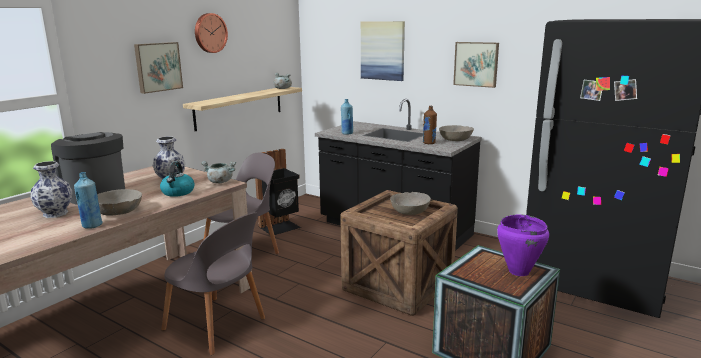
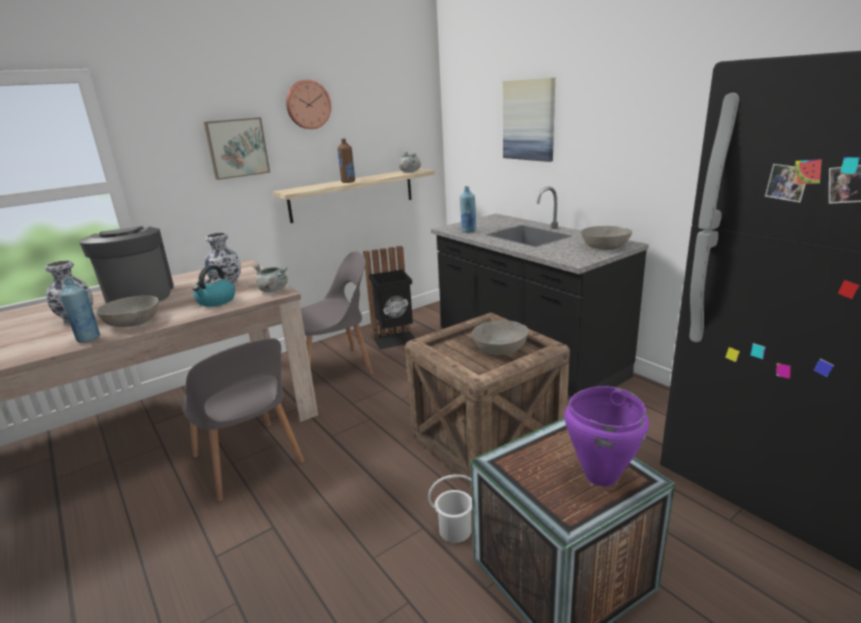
camera: 20 degrees right, 5 degrees up
brown bottle [423,106,437,144] -> brown bottle moved to [337,138,355,183]
picture [453,42,499,88] -> none
none -> white bucket [428,474,472,543]

